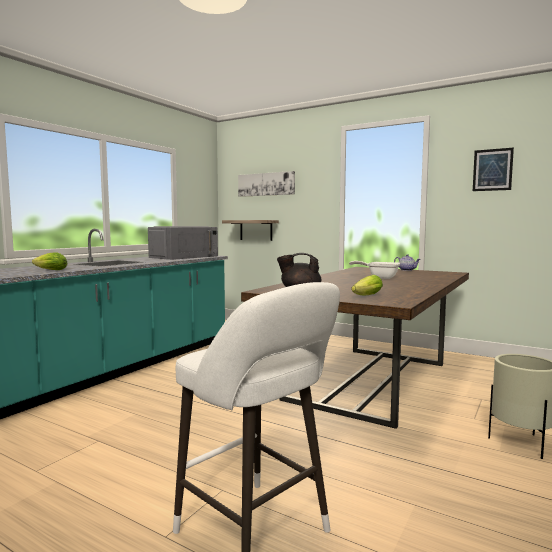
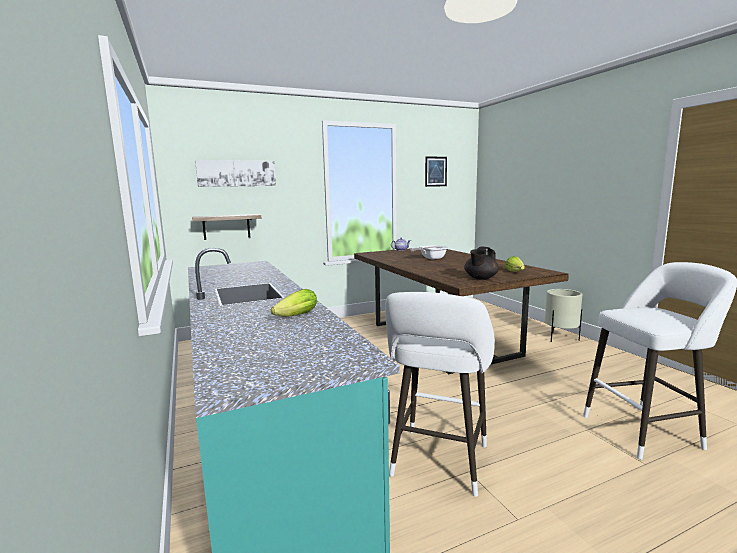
camera: 55 degrees left, 5 degrees up
grey microwave [148,226,218,260] -> none
none -> white stool [385,292,495,497]

